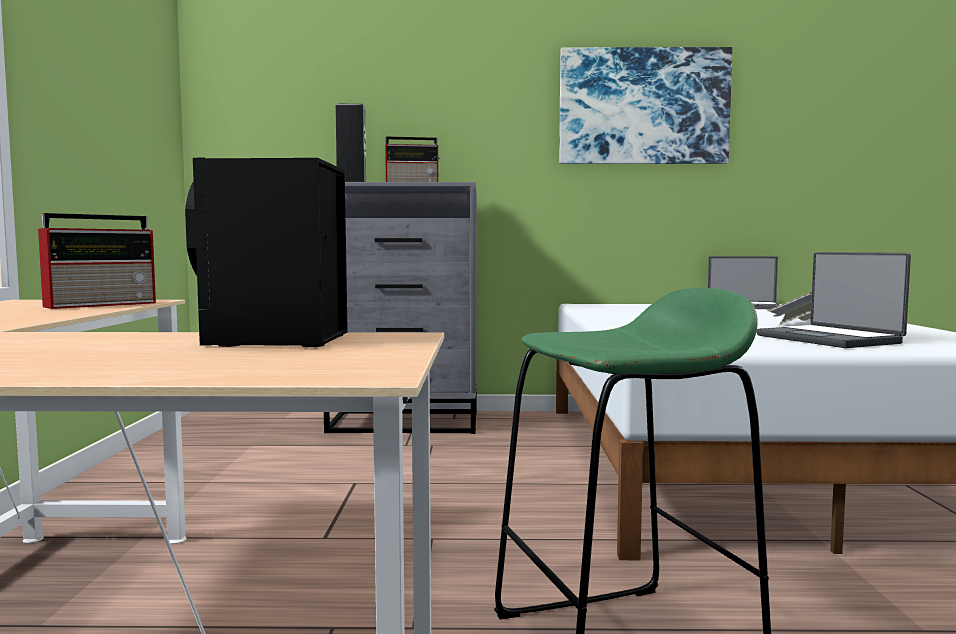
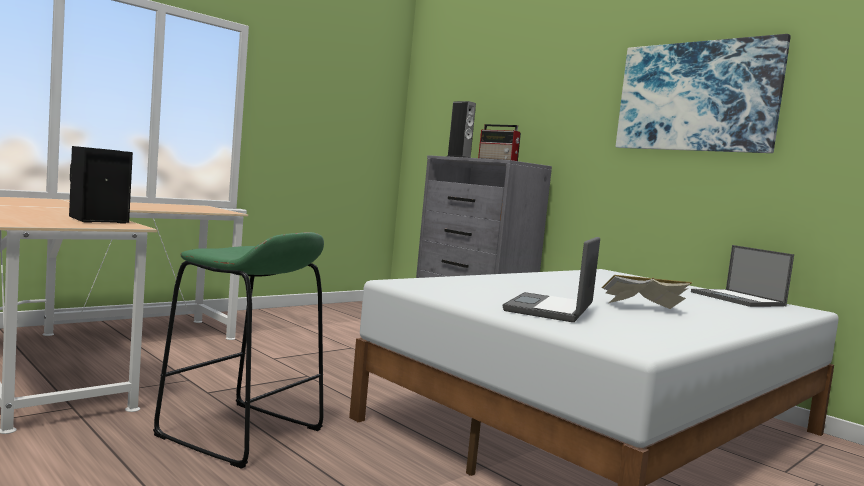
camera: 45 degrees right, 0 degrees up
radio [38,213,156,309] -> none

